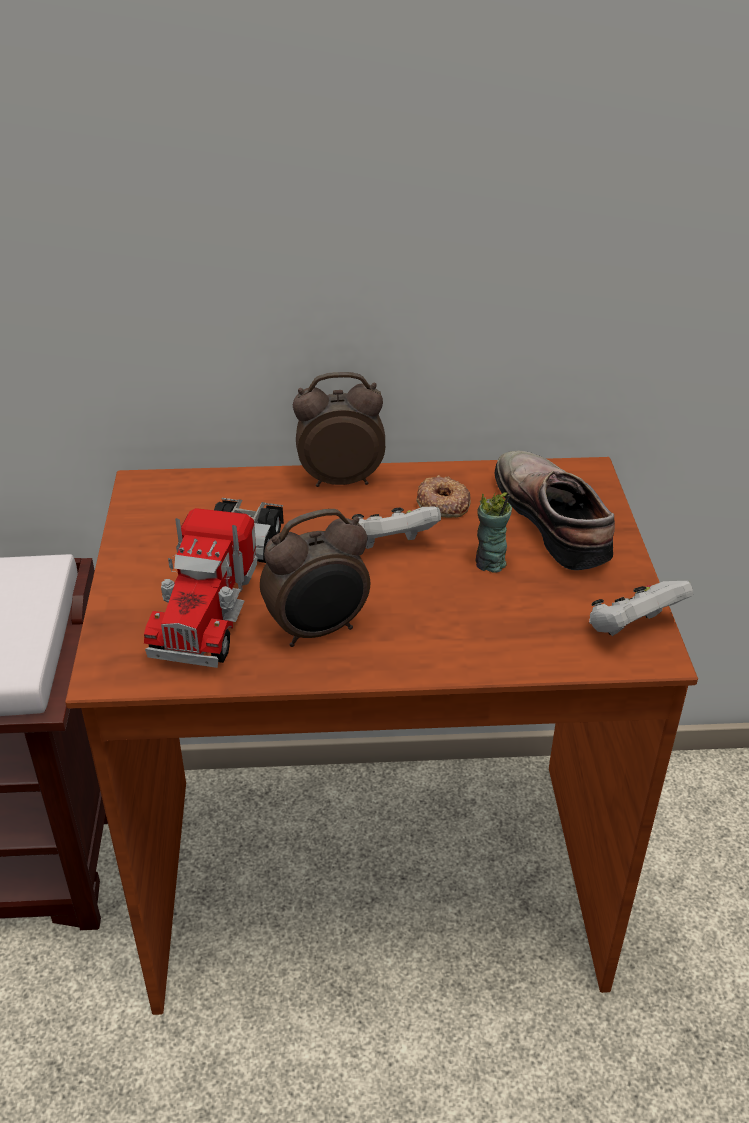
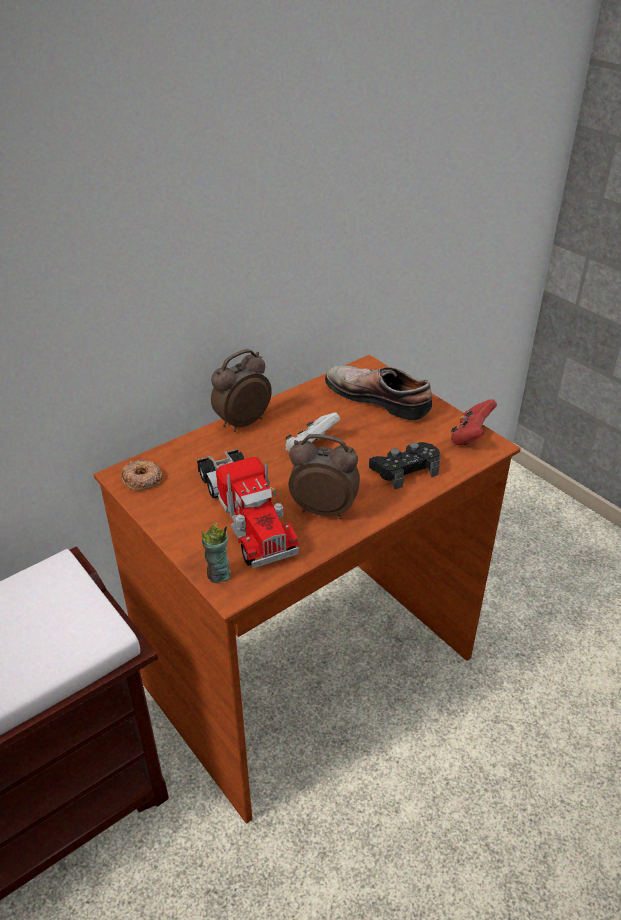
camera: 35 degrees left, 0 degrees up
alarm clock [260,509,370,647] -> alarm clock turned 105 degrees counterclockwise [289,434,360,519]
donut [416,475,471,518] -> donut moved to [121,459,163,490]
cup [476,492,512,573] -> cup moved to [201,522,231,583]
white game controller [589,581,693,636] -> red game controller [451,399,497,445]
none -> black game controller [369,442,440,489]

